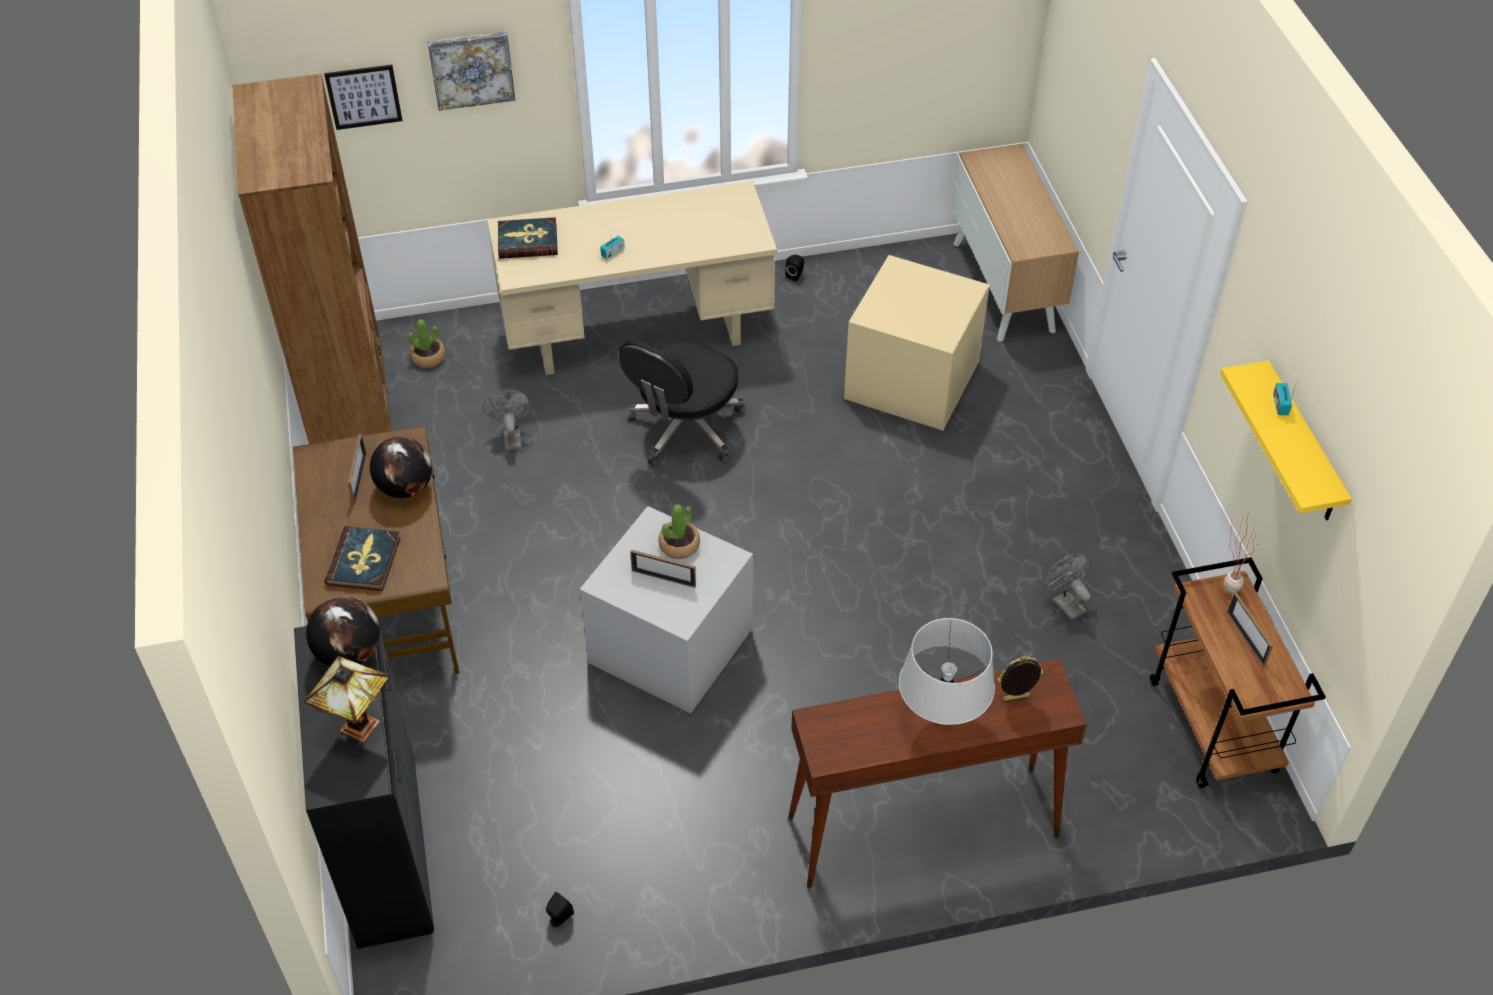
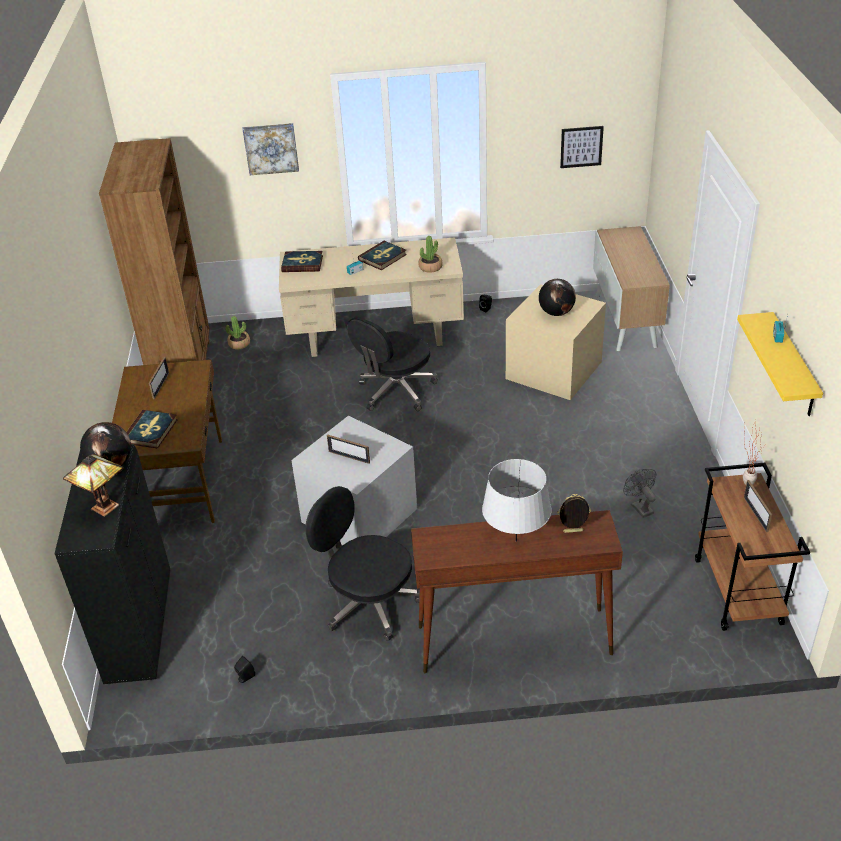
camera: 10 degrees right, 10 degrees down
picture [324,65,403,130] -> picture moved to [560,126,604,168]
globe [370,436,432,498] -> globe moved to [539,279,576,316]
grey fan [483,389,533,451] -> none
potted plant [658,504,700,559] -> potted plant moved to [419,236,442,273]
none -> black office chair [305,486,420,641]
none -> book [358,241,407,270]

